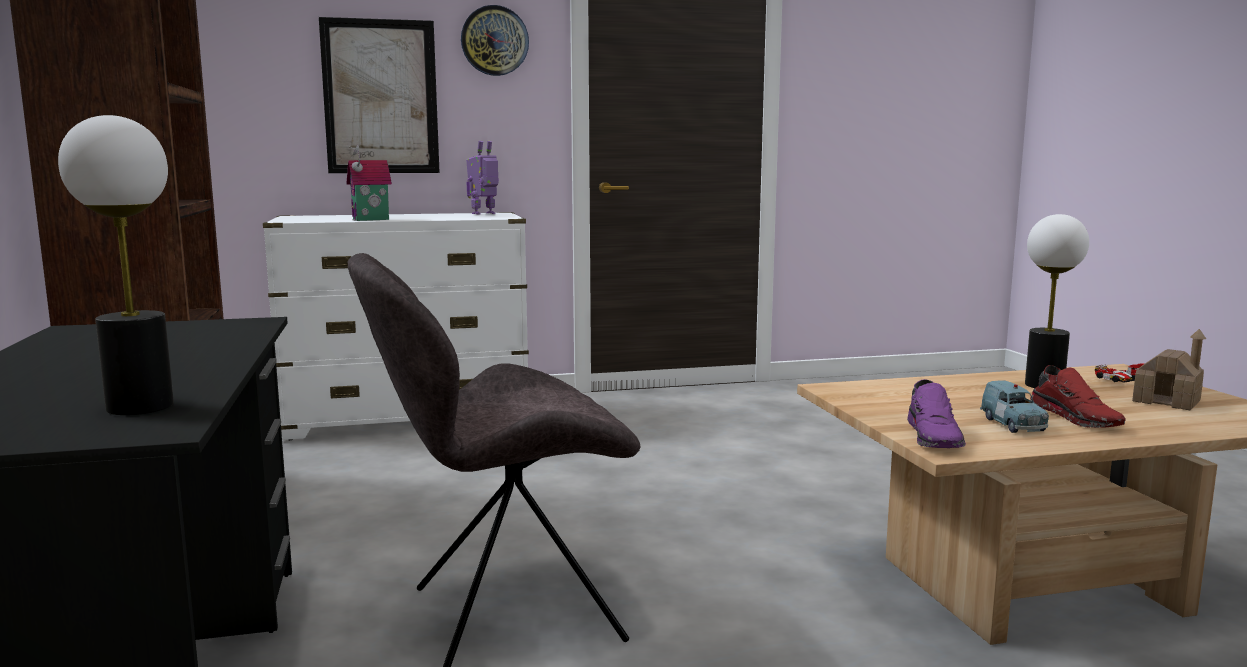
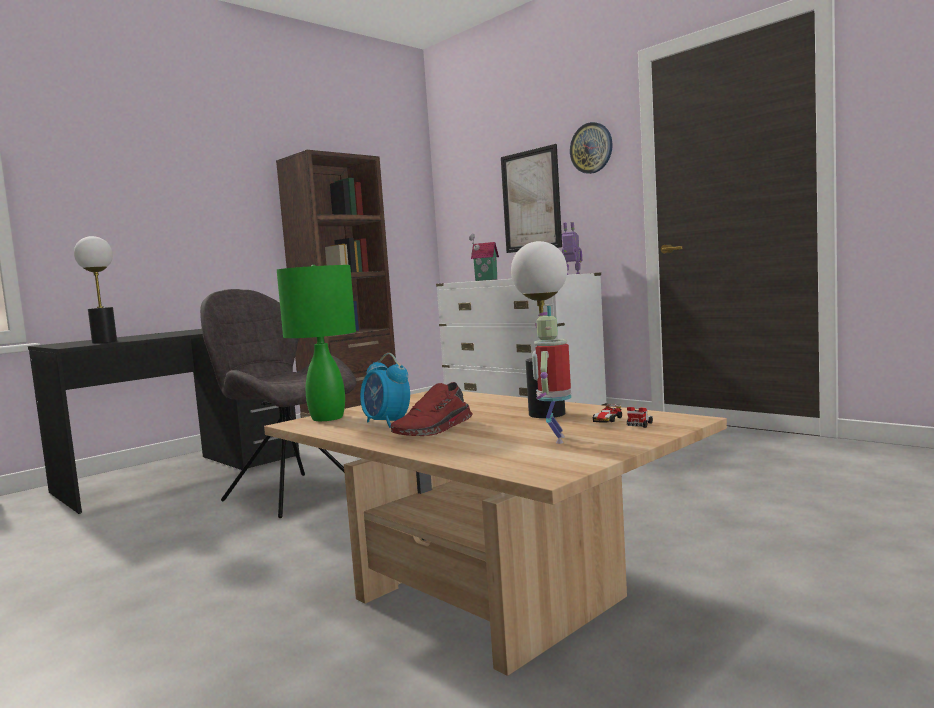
camera: 60 degrees right, 5 degrees down
purple shoe [907,379,966,448] -> green table lamp [277,265,356,421]
blue toy car [980,380,1049,433] -> alarm clock [360,353,410,428]
toy house [1132,329,1206,410] -> toy robot [532,304,571,444]

